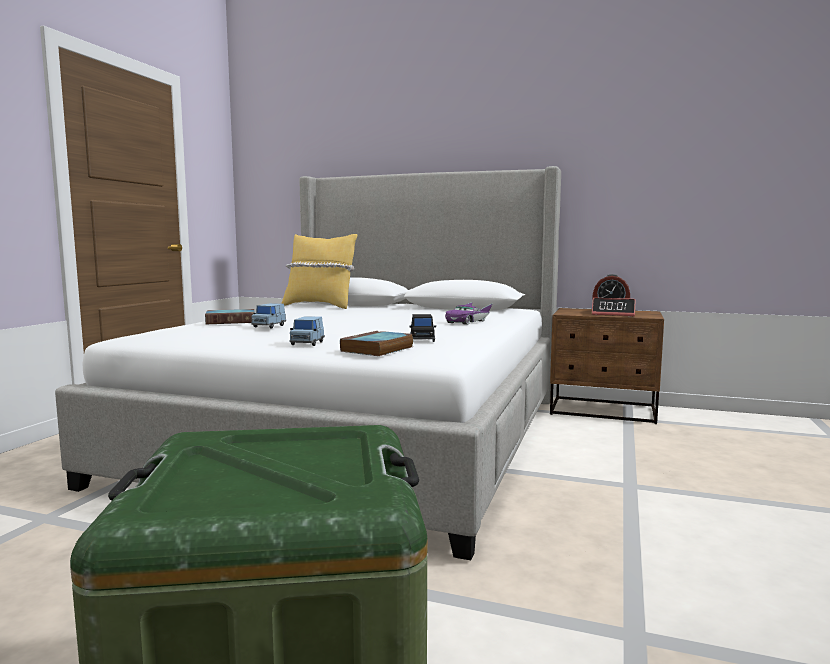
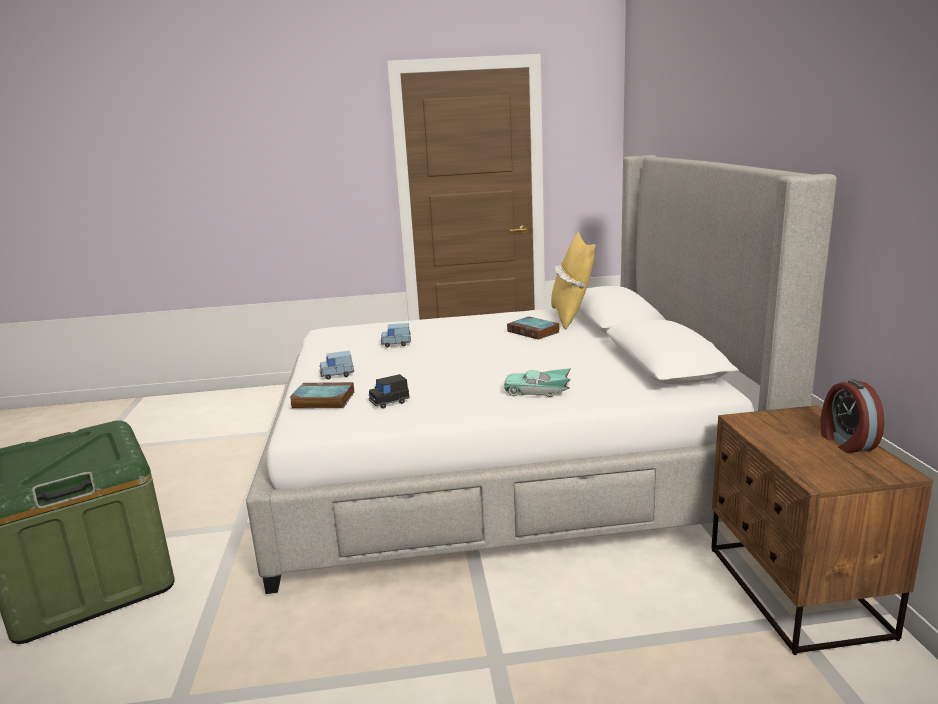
camera: 65 degrees right, 10 degrees up
book [205,309,255,324] -> book moved to [507,317,560,340]
purple toy car [445,302,493,325] -> turquoise toy car [504,368,571,397]
alarm clock [592,298,635,316] -> none

